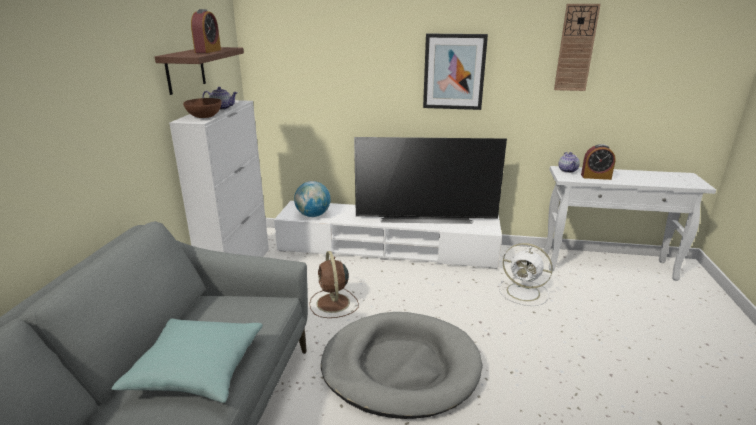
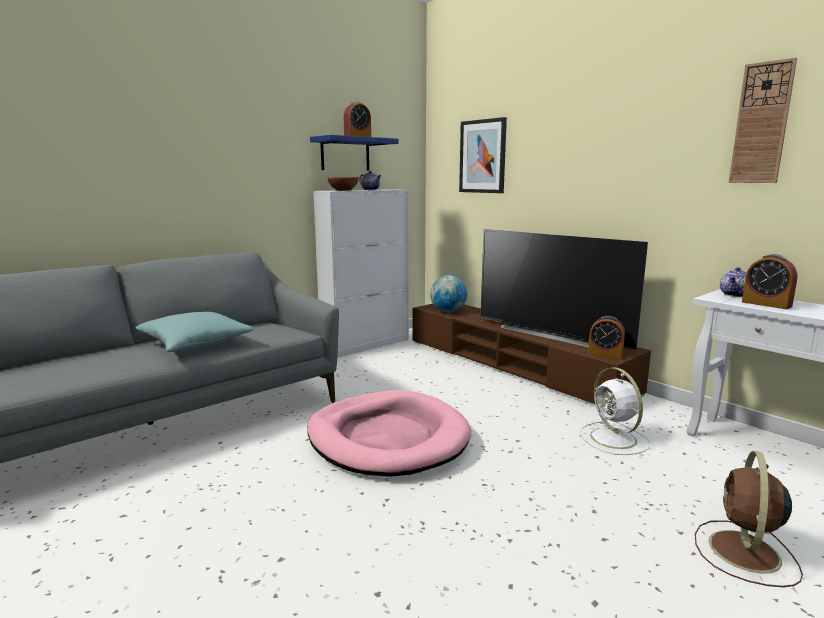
camera: 40 degrees right, 10 degrees down
brown shelf [155,47,244,95] -> blue shelf [310,135,399,171]
white tv stand [274,201,502,269] -> brown tv stand [412,304,651,404]
brown fan [309,251,359,318] -> brown fan moved to [695,451,803,587]
grey dog bed [321,312,483,419] -> pink dog bed [307,390,471,476]
picture [423,34,488,110] -> picture moved to [459,117,507,193]
none -> alarm clock [588,316,625,359]

